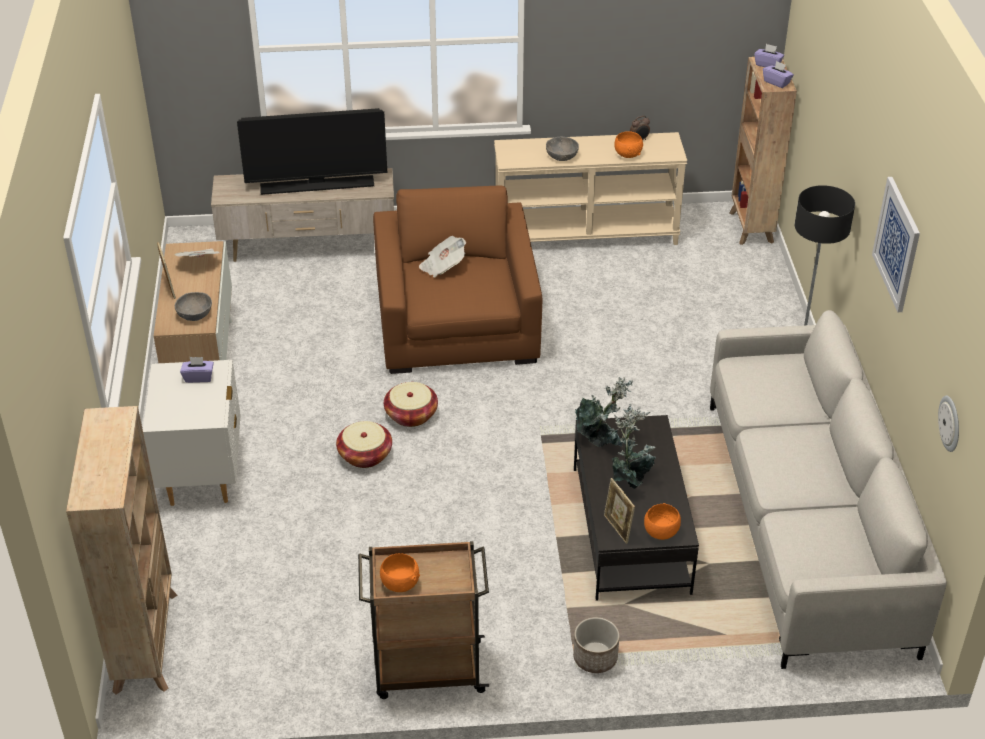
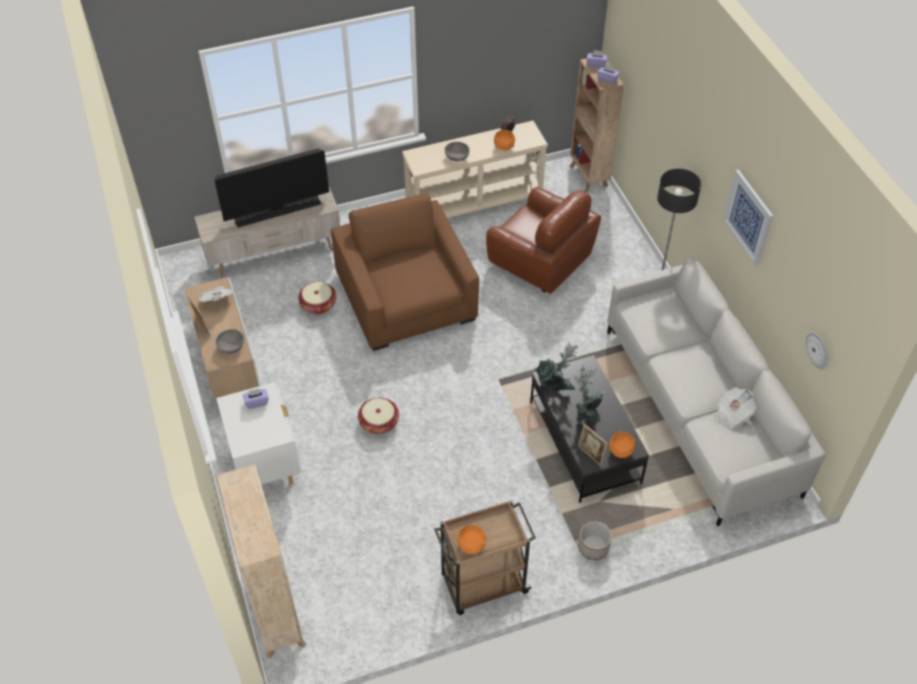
camera: 15 degrees left, 10 degrees up
basket [384,382,438,427] -> basket moved to [298,282,336,314]
newspaper [419,236,466,277] -> newspaper moved to [713,387,756,429]
none -> brown armchair [486,187,601,294]

